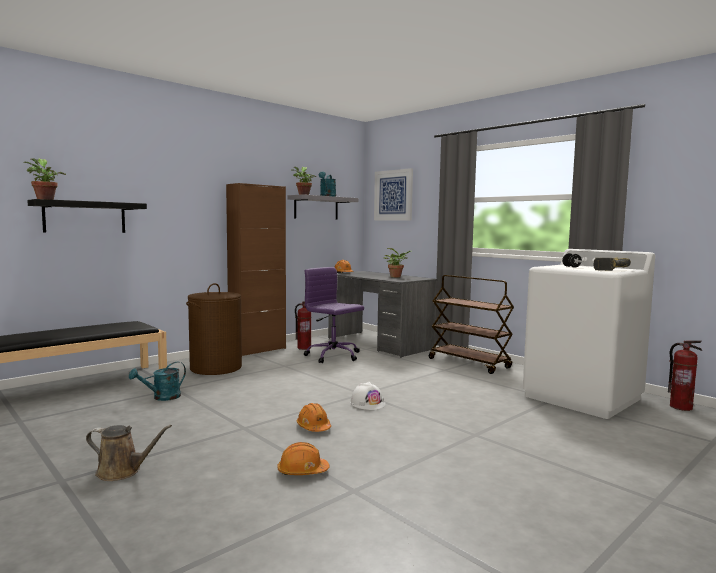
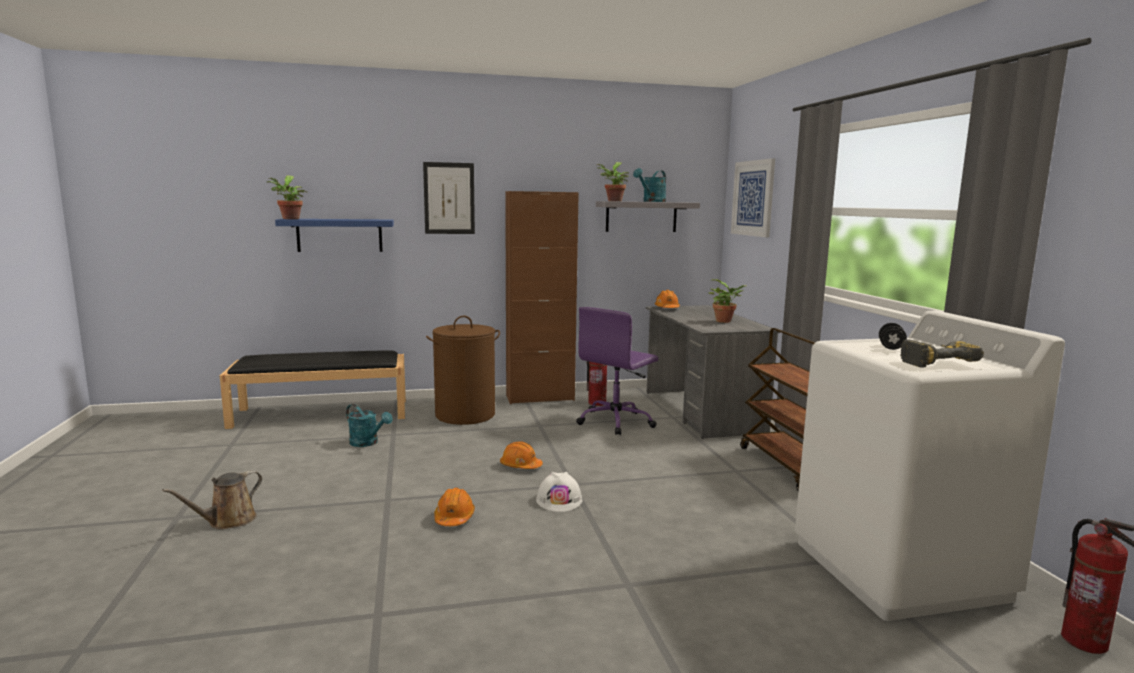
camera: 30 degrees right, 5 degrees up
black shelf [27,199,147,233] -> blue shelf [275,219,394,252]
brown watering can [86,425,172,481] -> brown watering can turned 90 degrees clockwise [162,470,262,529]
turquoise watering can [129,362,186,401] -> turquoise watering can turned 135 degrees counterclockwise [346,404,393,447]
orange hard hat [277,442,330,475] -> orange hard hat moved to [500,441,543,469]
purple office chair [304,267,364,363] -> purple office chair turned 120 degrees counterclockwise [576,307,658,435]
none -> picture [423,162,475,234]

